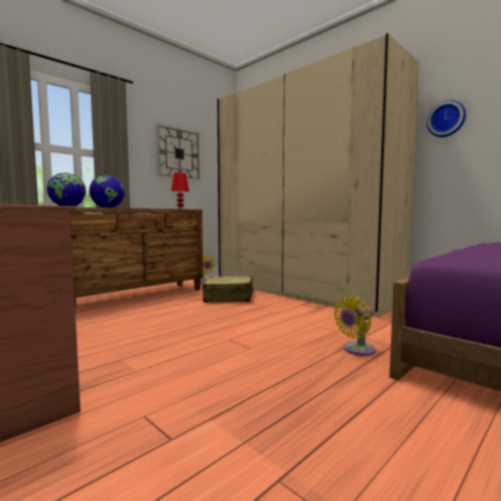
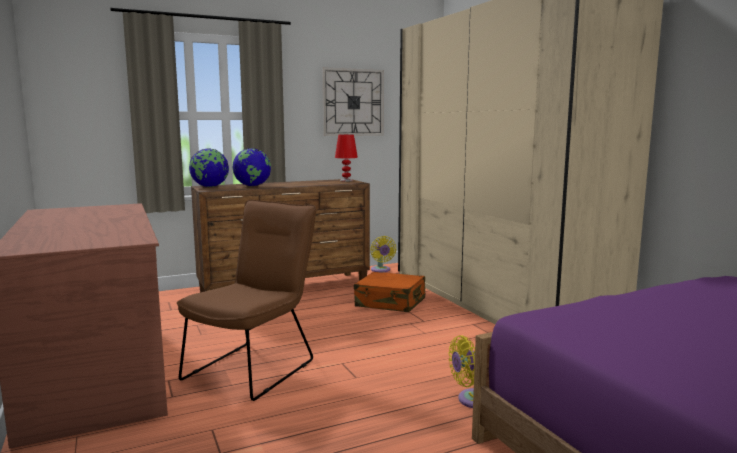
camera: 20 degrees right, 5 degrees up
beige suitcase [202,276,255,303] -> orange suitcase [354,272,425,312]
wall clock [427,100,466,137] -> none
none -> brown chair [177,200,316,401]

